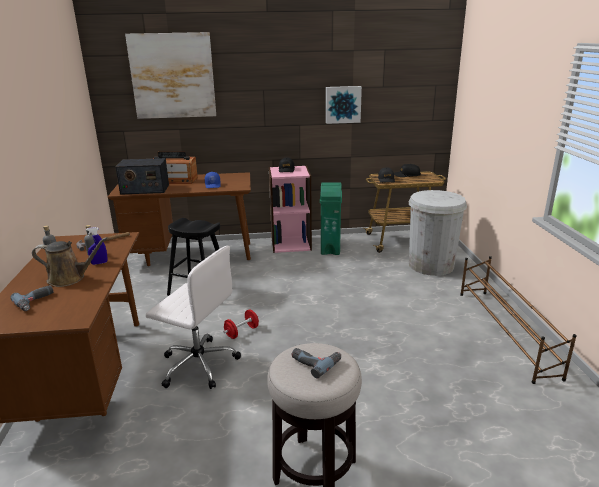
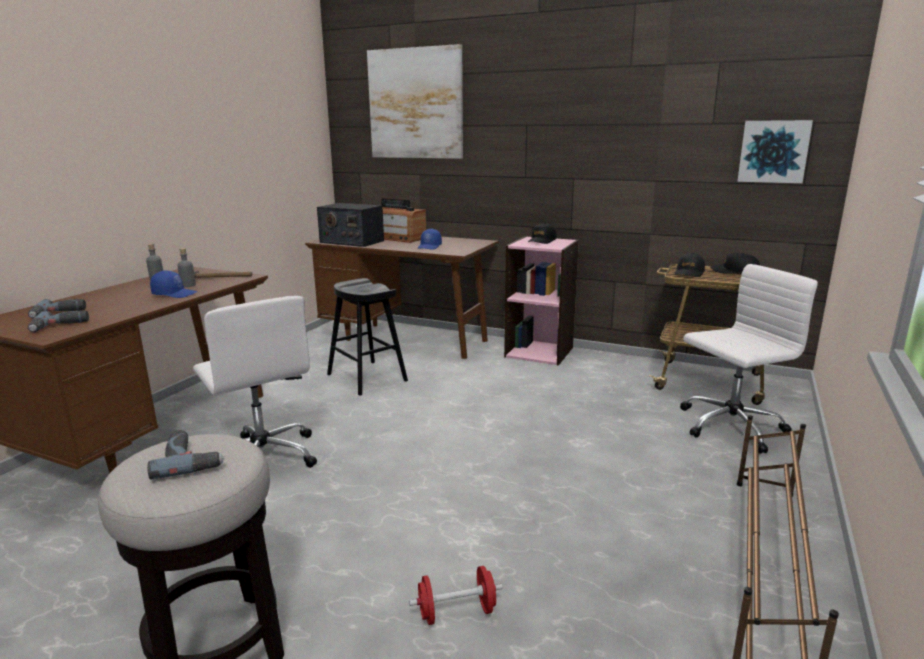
camera: 30 degrees right, 5 degrees down
brown watering can [32,237,108,287] -> none
blue spray bottle [86,227,108,265] -> blue cap [150,270,197,298]
red dumbbell [224,309,259,339] -> red dumbbell moved to [409,566,503,625]
green trash can [320,182,342,255] -> none
picture [326,86,362,124] -> picture moved to [737,120,813,183]
white trash can [409,190,467,276] -> white office chair [680,264,818,453]
none -> power drill [28,310,89,332]

